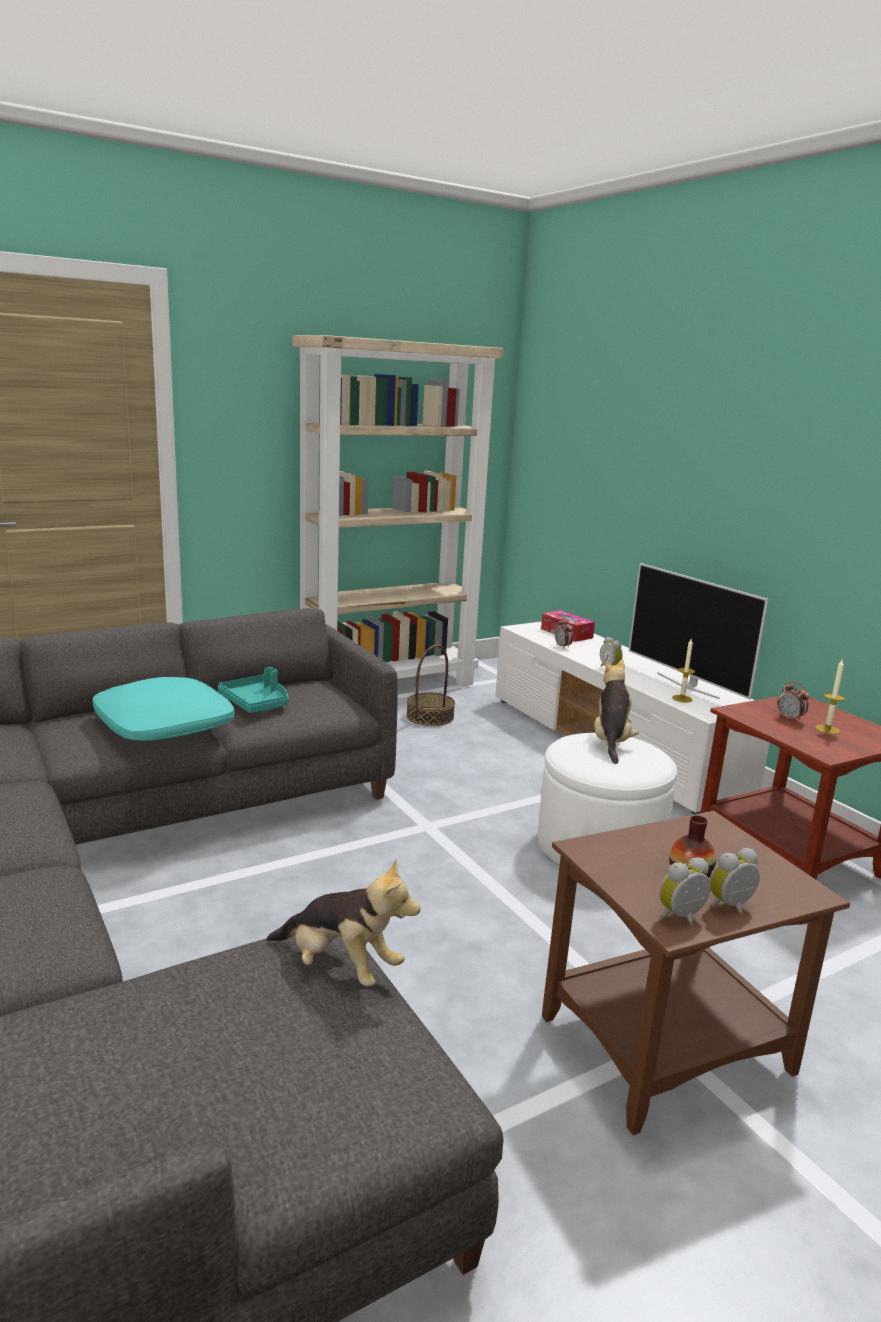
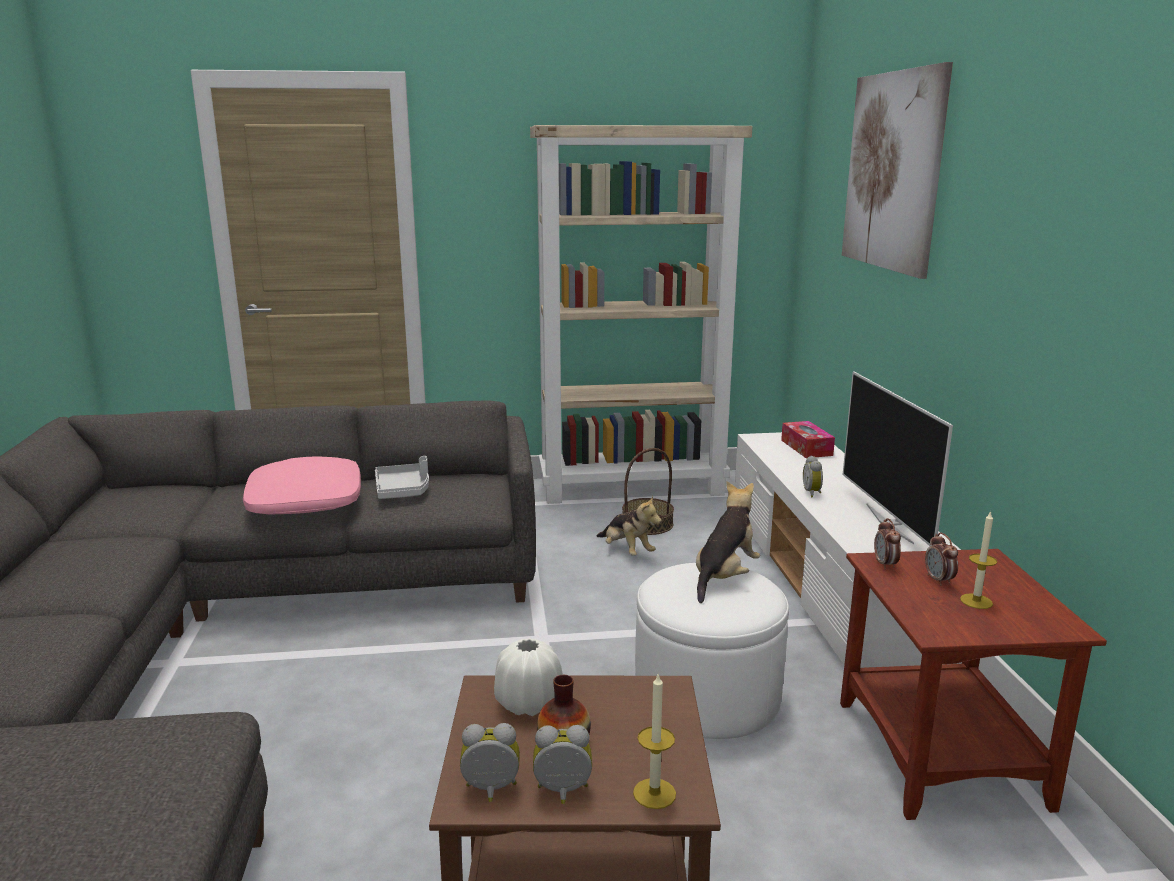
camera: 25 degrees right, 0 degrees up
turquoise pillow [92,677,234,741] -> pink pillow [243,456,361,515]
turquoise tray [218,667,288,713] -> grey tray [375,456,429,499]
plush toy [266,858,420,986] -> plush toy moved to [596,496,662,556]
alarm clock [555,618,573,649] -> alarm clock moved to [874,518,901,570]
candle [672,639,695,703] -> candle moved to [633,674,676,809]
none -> white vase [494,638,563,716]
none -> picture [842,62,953,279]

